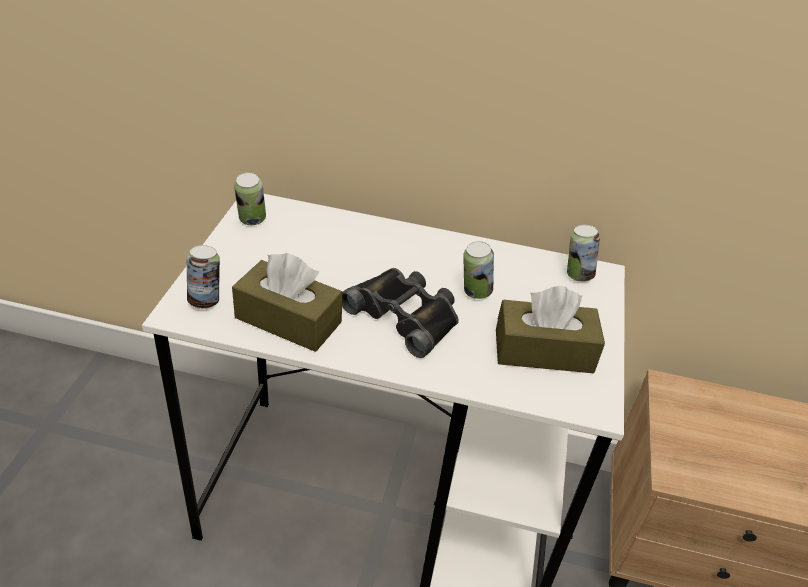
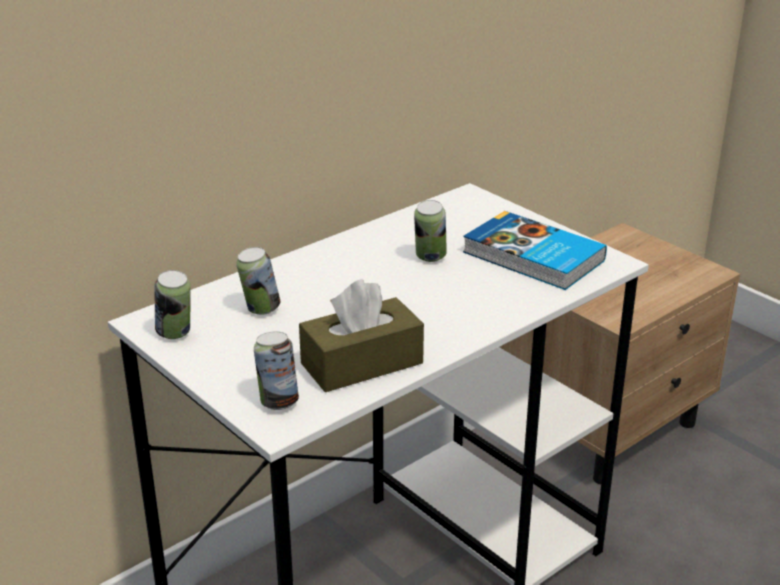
camera: 50 degrees left, 10 degrees down
black binoculars [342,268,459,358] -> none
brown tissue box [496,286,605,373] -> book [463,211,607,290]
can [567,225,600,282] -> can moved to [236,247,280,315]

